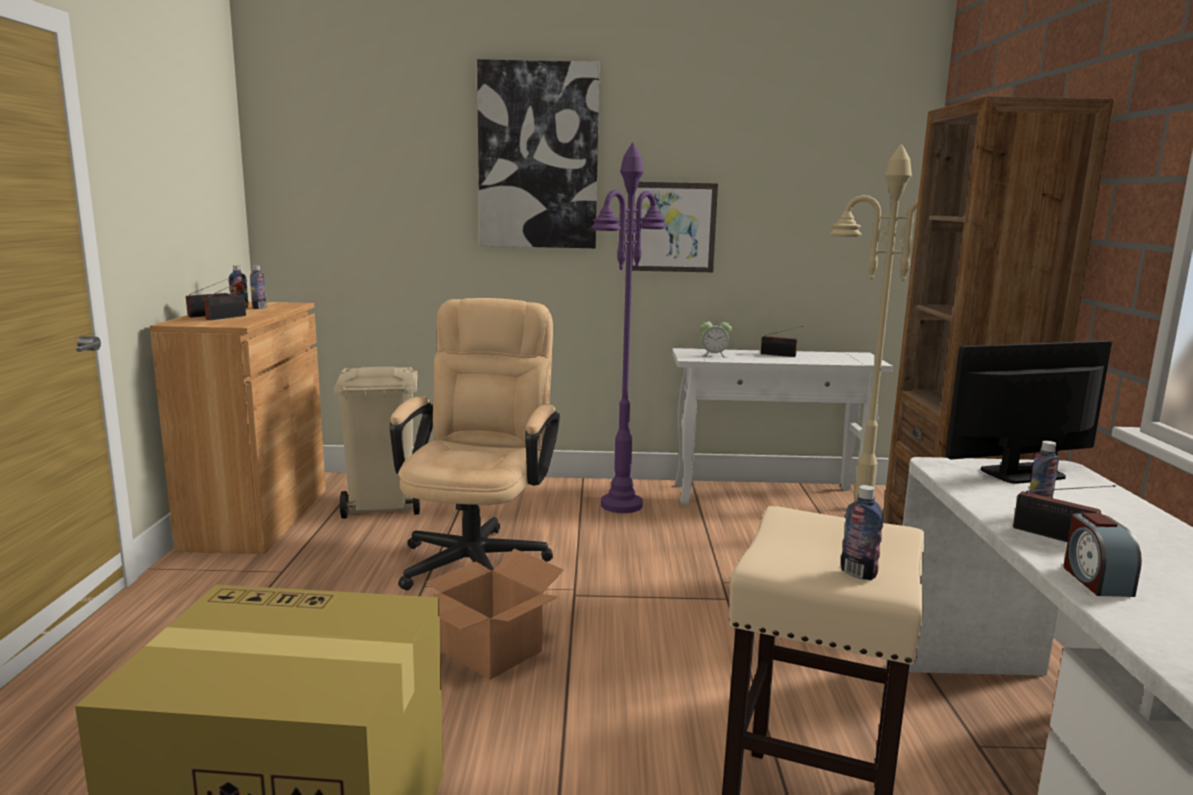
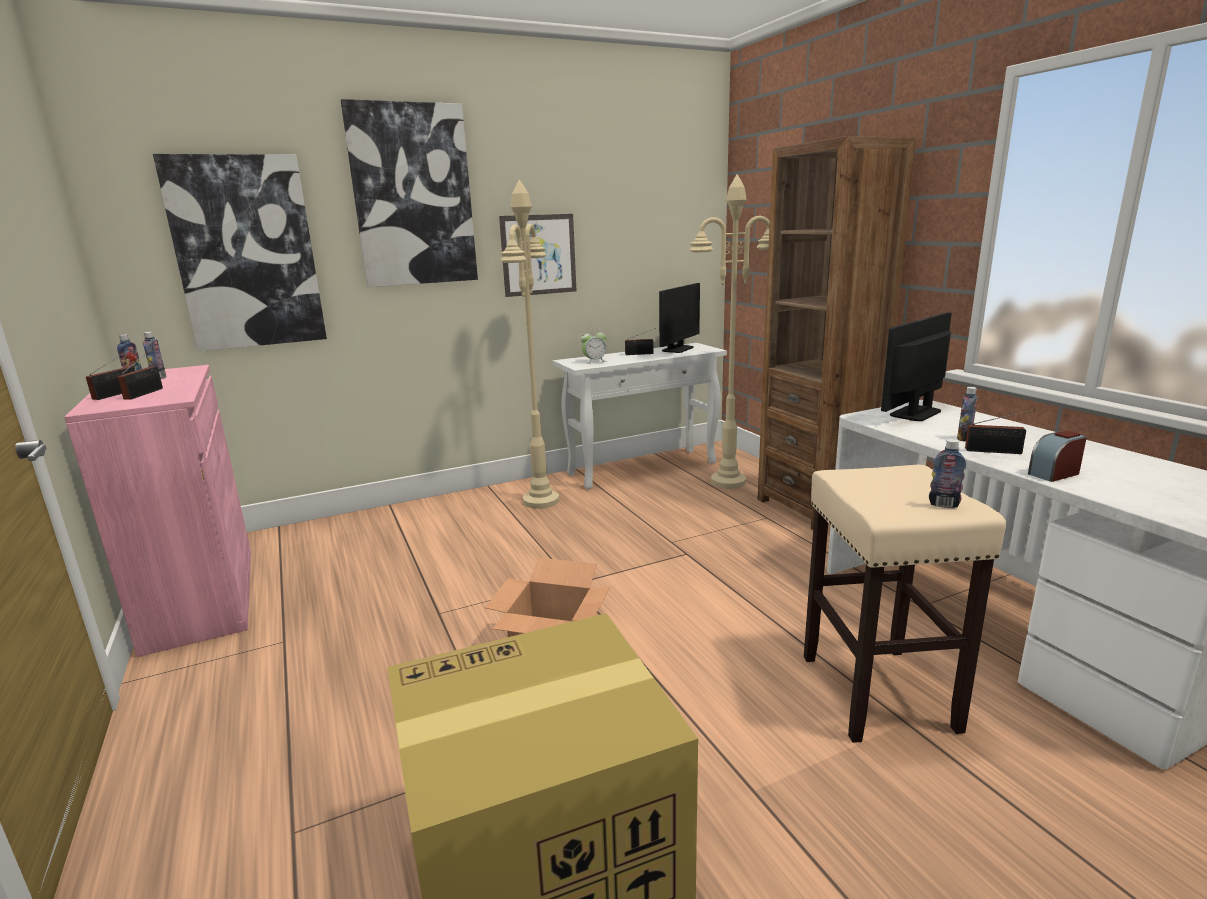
camera: 25 degrees left, 5 degrees up
brown cabinet [150,301,326,554] -> pink cabinet [64,365,251,657]
beige trash can [333,367,420,519] -> none
beige office chair [390,298,560,590] -> none
purple floor lamp [592,142,666,513] -> beige floor lamp [500,180,559,509]
alarm clock [1064,513,1142,597] -> alarm clock turned 90 degrees clockwise [1028,430,1087,482]
none -> picture [153,154,327,351]
none -> monitor [659,283,700,353]

